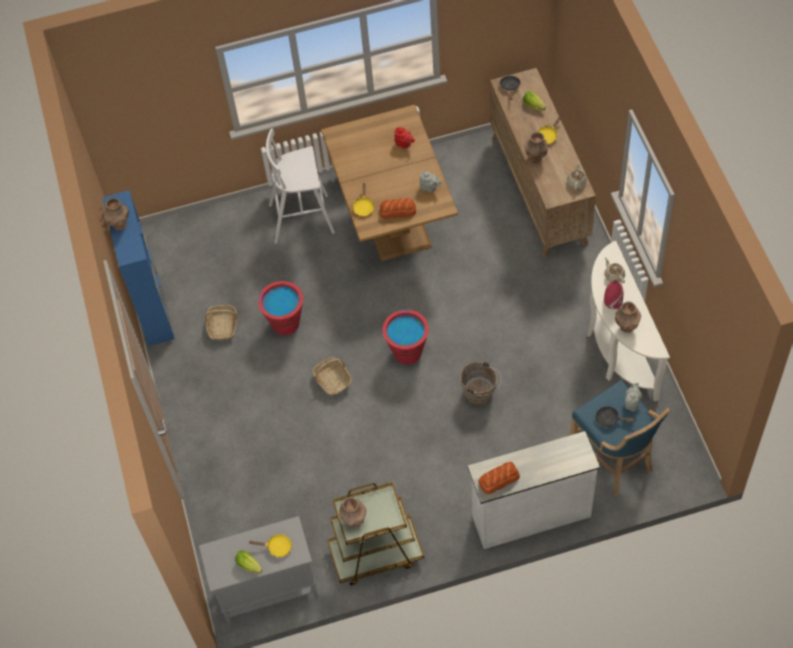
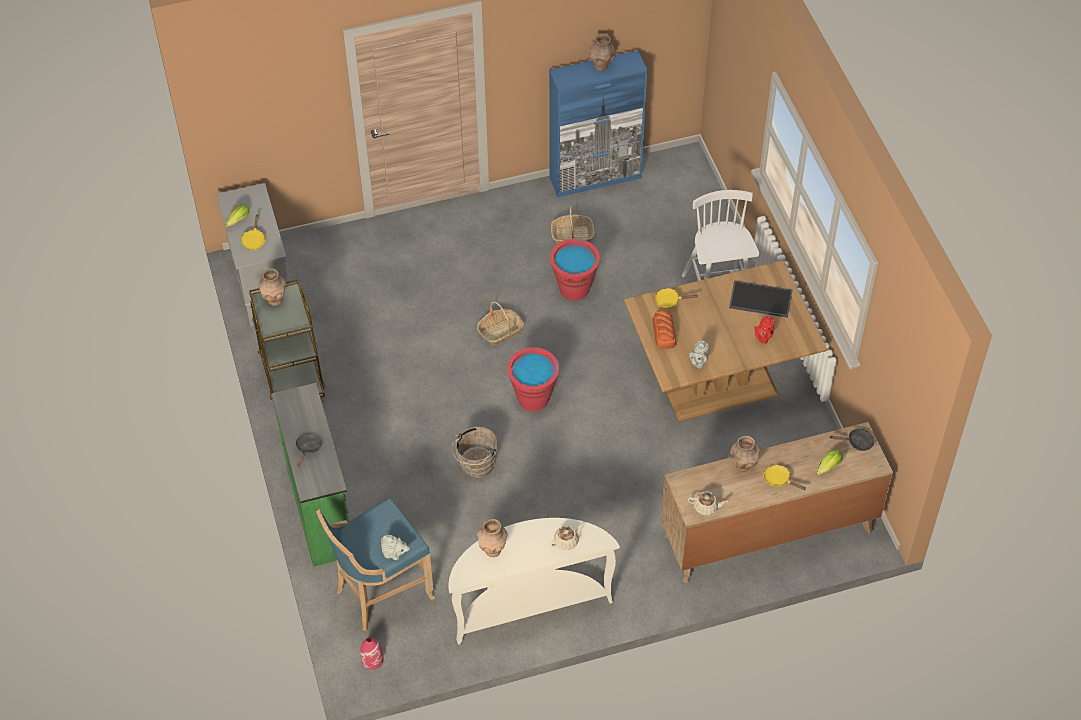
camera: 85 degrees right, 5 degrees down
white dresser [468,431,600,549] -> green dresser [271,383,349,567]
bread [478,462,520,494] -> none
black frying pan [595,406,636,427] -> black frying pan moved to [296,433,322,467]
red vase [604,280,624,309] -> red vase moved to [360,637,384,670]
none -> tray [729,280,793,318]

